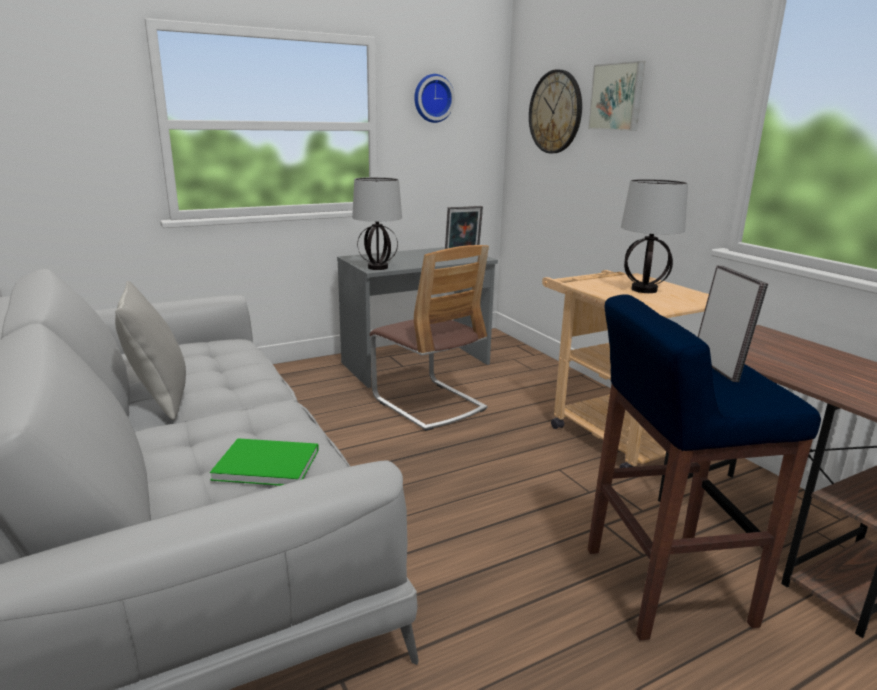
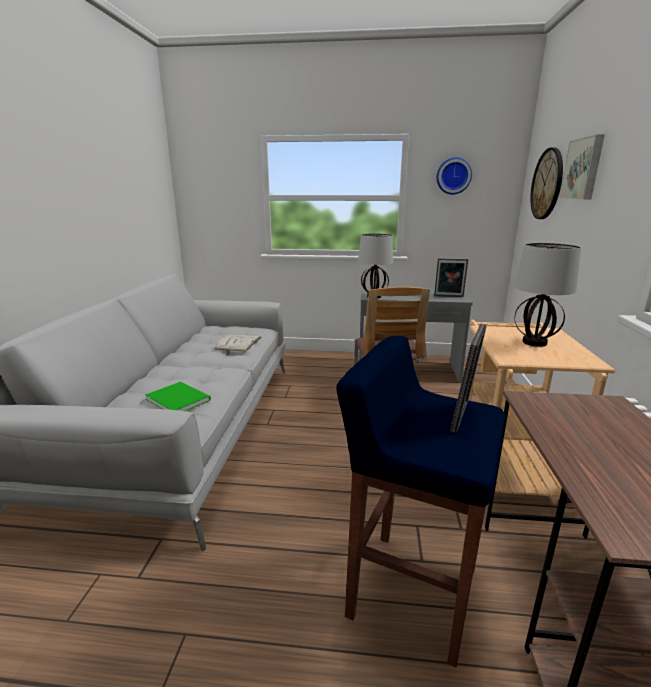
camera: 35 degrees right, 0 degrees up
grey pillow [115,281,186,420] -> none
none -> white book [214,334,261,352]

